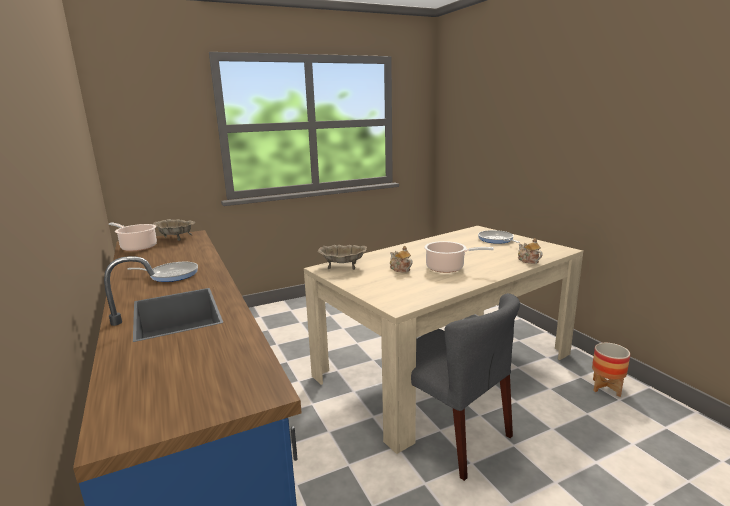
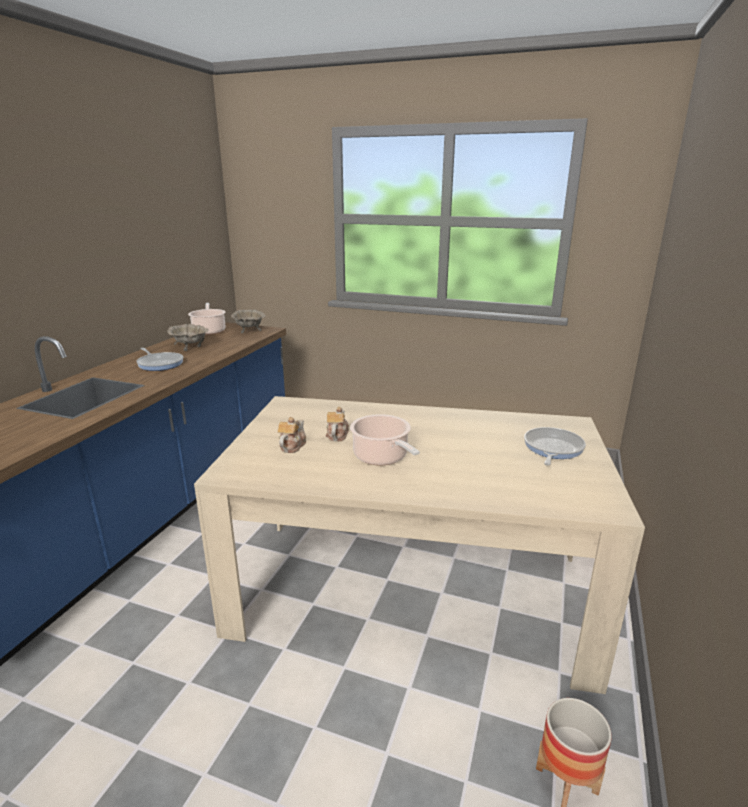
camera: 45 degrees right, 5 degrees up
beige bowl [318,245,367,270] -> beige bowl moved to [167,324,208,351]
grey chair [411,293,520,481] -> none
teapot [518,238,542,264] -> teapot moved to [278,417,306,453]

